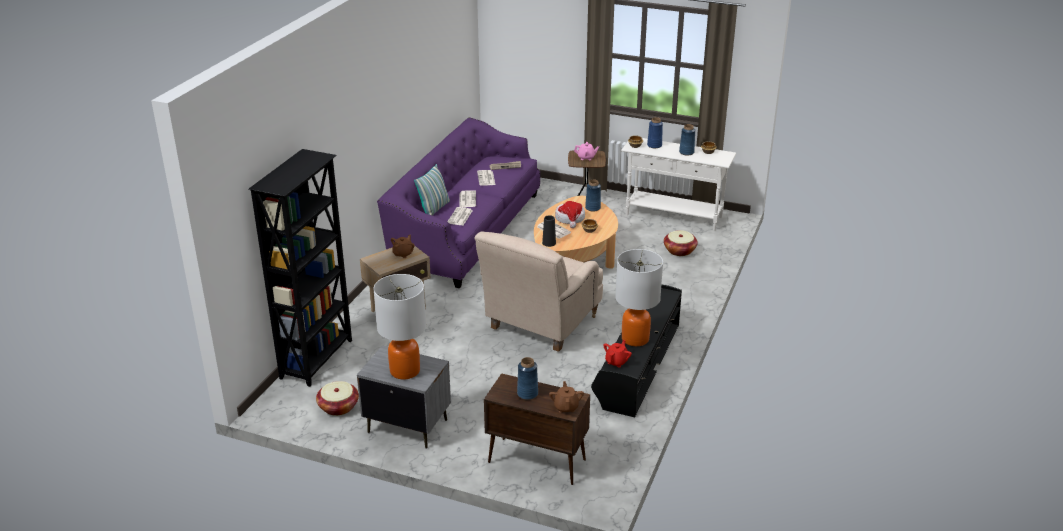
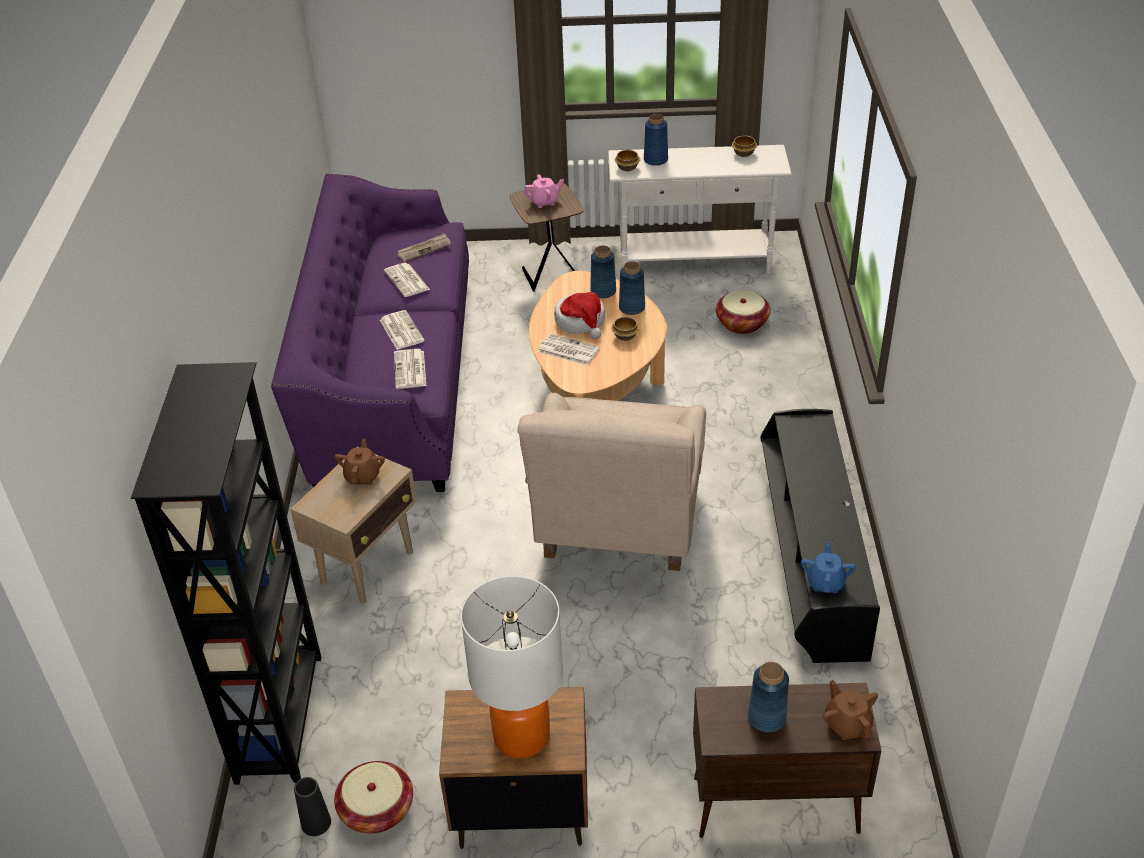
camera: 20 degrees left, 10 degrees up
grey nightstand [357,345,451,449] -> brown nightstand [439,687,588,849]
pillow [414,164,450,216] -> none
black vase [542,215,556,247] -> black vase moved to [294,777,331,836]
red teapot [603,340,632,368] -> blue teapot [801,542,856,593]
table lamp [615,249,663,346] -> none
blue vase [679,124,695,156] -> blue vase moved to [619,261,645,315]

